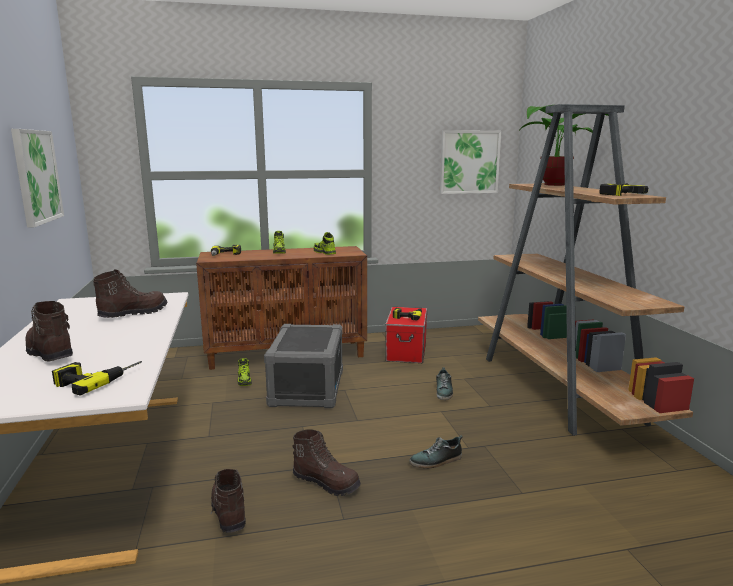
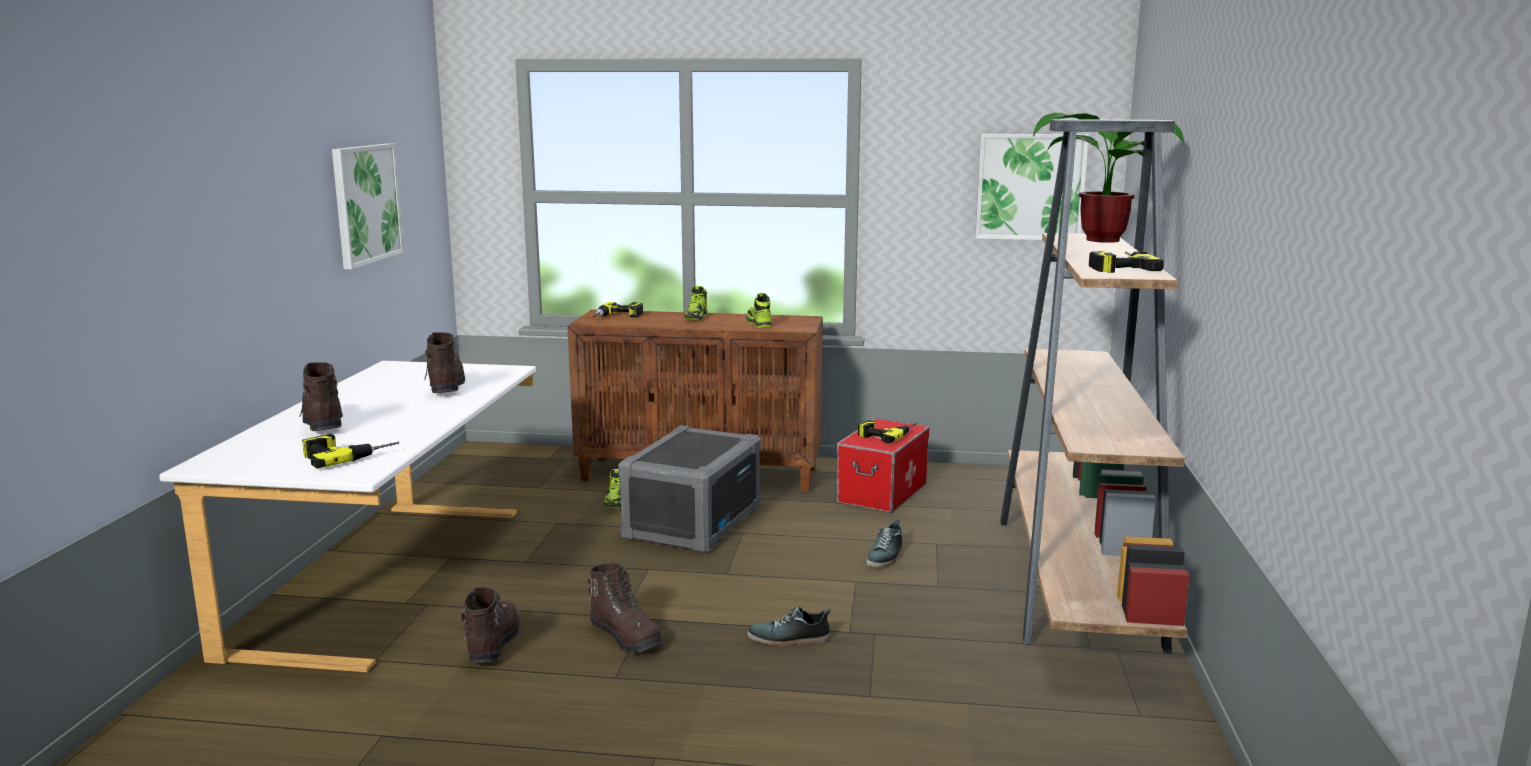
camera: 20 degrees right, 0 degrees up
brown boot [93,269,167,318] -> brown boot turned 75 degrees counterclockwise [424,332,465,393]

